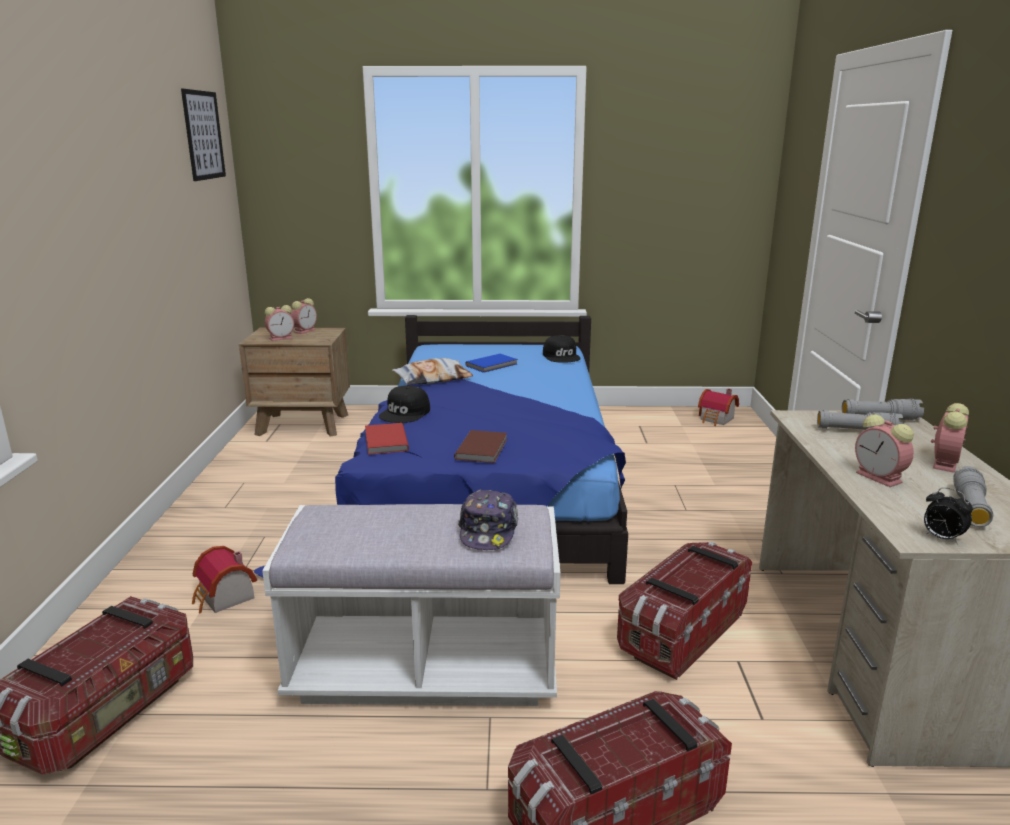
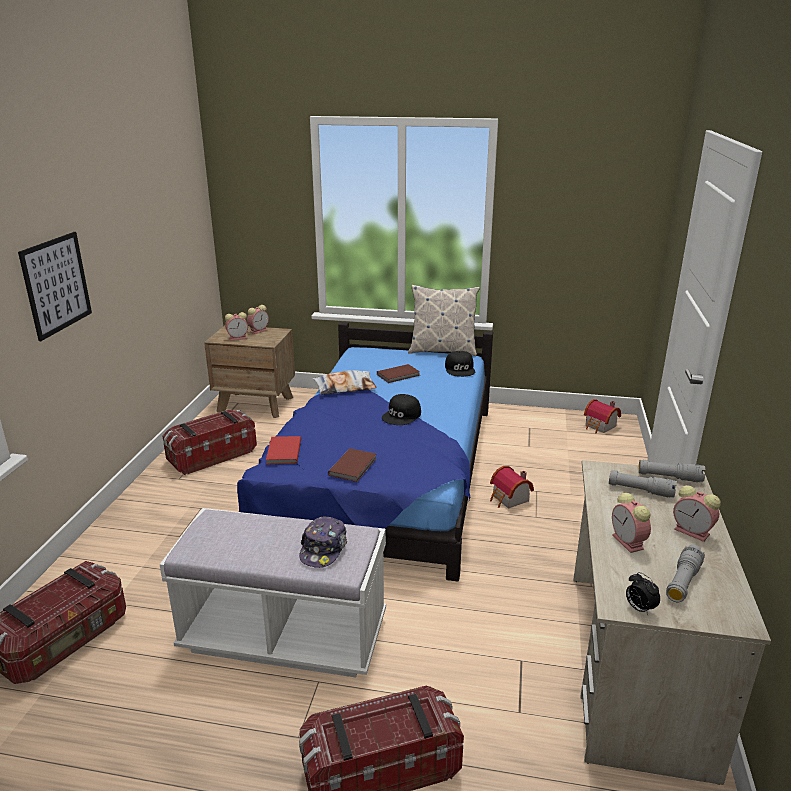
camera: 10 degrees right, 5 degrees up
picture [181,89,226,181] -> picture moved to [18,232,92,341]
toy house [192,546,257,613] -> toy house moved to [490,466,534,509]
black cap [379,386,430,423] -> black cap moved to [382,394,421,425]
blue book [465,354,518,373] -> brown book [377,364,420,383]
storage box [617,542,752,680] -> storage box moved to [162,410,257,475]
alarm clock [931,403,969,473] -> alarm clock turned 90 degrees clockwise [673,485,721,542]
none -> pillow [408,285,480,356]

